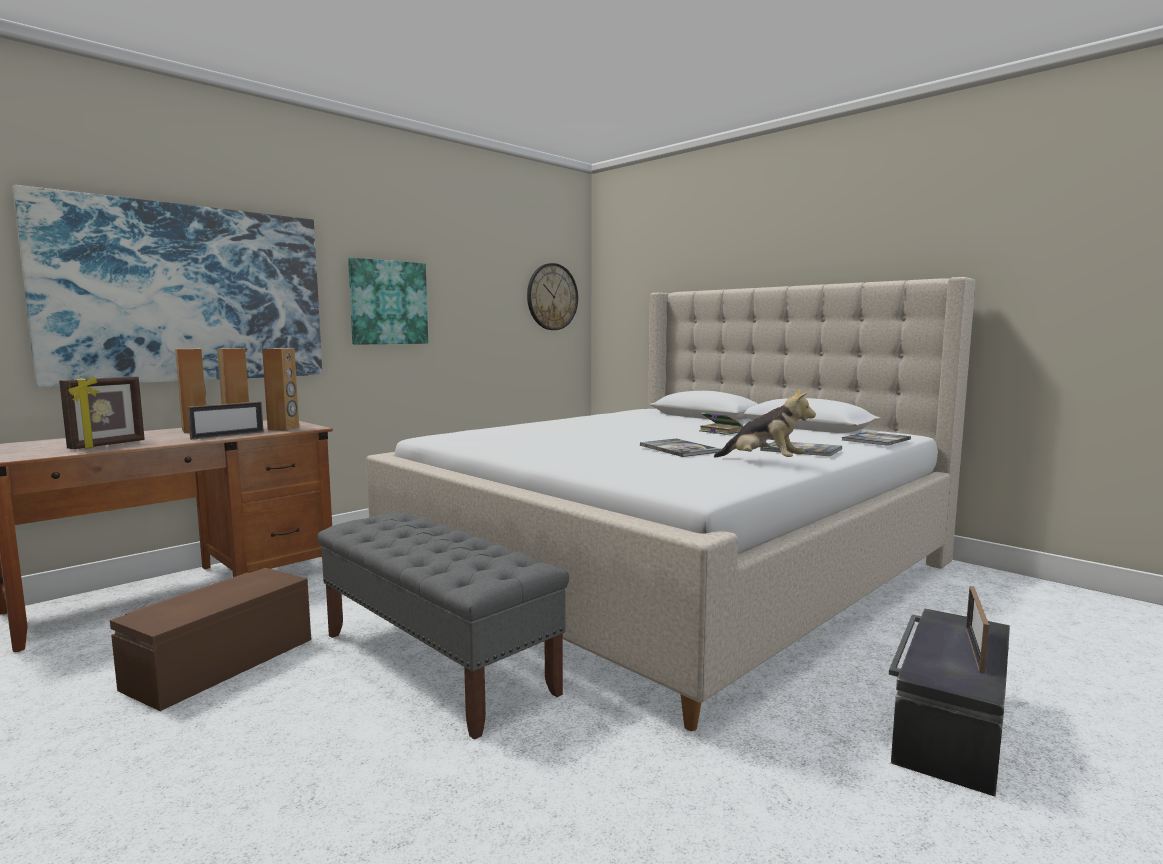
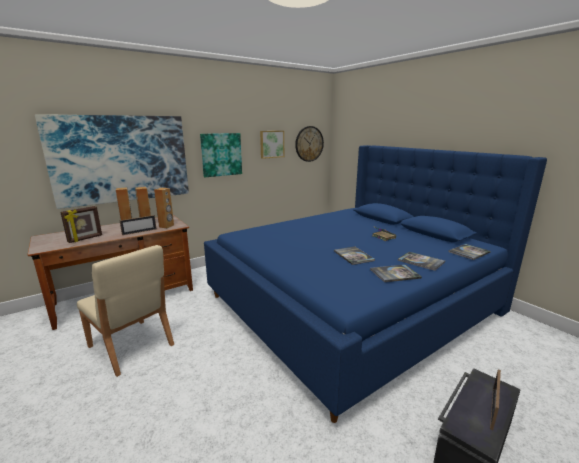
camera: 10 degrees right, 10 degrees up
brown storage box [110,568,311,711] -> beige chair [77,245,174,377]
grey bench [317,512,569,740] -> none
beige bed [366,277,976,731] -> blue bed [204,145,547,423]
plush toy [714,388,816,458] -> book [370,265,422,282]
none -> picture [260,131,284,159]

